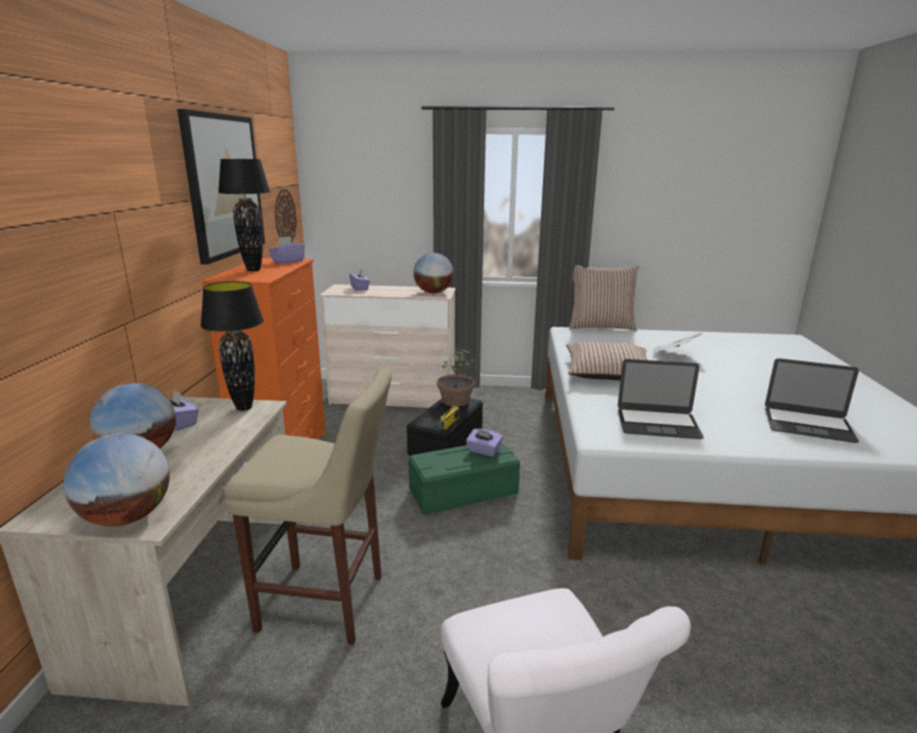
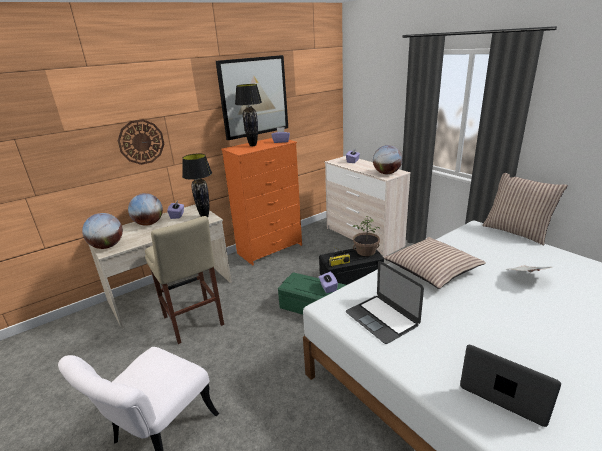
camera: 50 degrees right, 5 degrees up
wall clock [275,189,297,244] -> wall clock moved to [117,119,164,165]
laptop [765,358,859,443] -> laptop turned 150 degrees clockwise [460,345,561,427]

